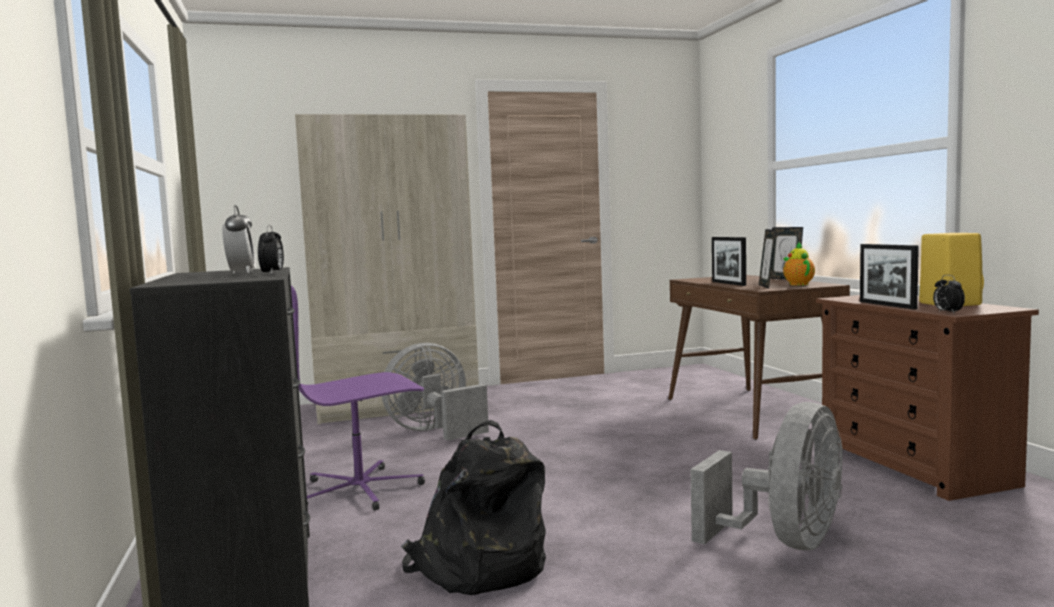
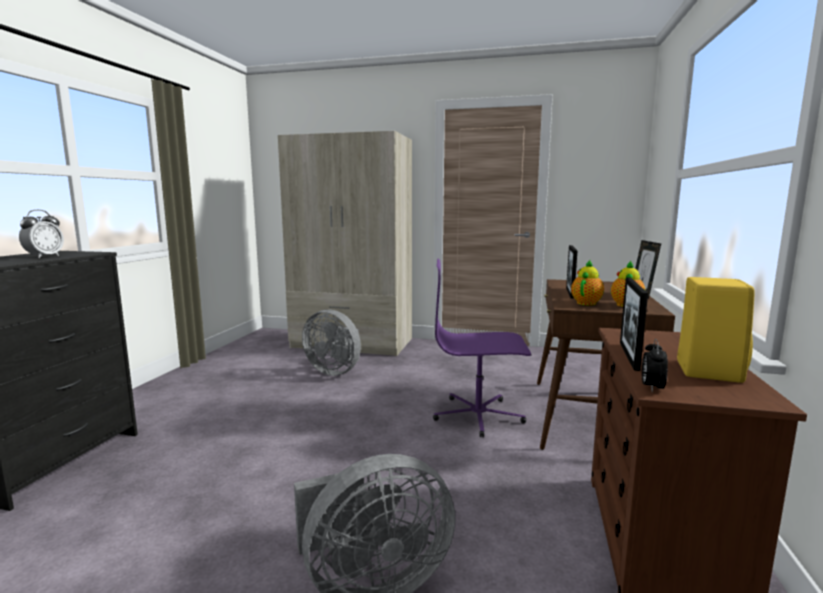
camera: 30 degrees right, 5 degrees up
alarm clock [258,225,284,275] -> none
purple office chair [291,286,425,511] -> purple office chair moved to [433,258,531,437]
grey fan [382,343,489,441] -> grey fan turned 150 degrees counterclockwise [302,309,361,376]
black backpack [401,420,546,595] -> none
picture frame [759,229,776,289] -> teapot [571,260,604,306]

